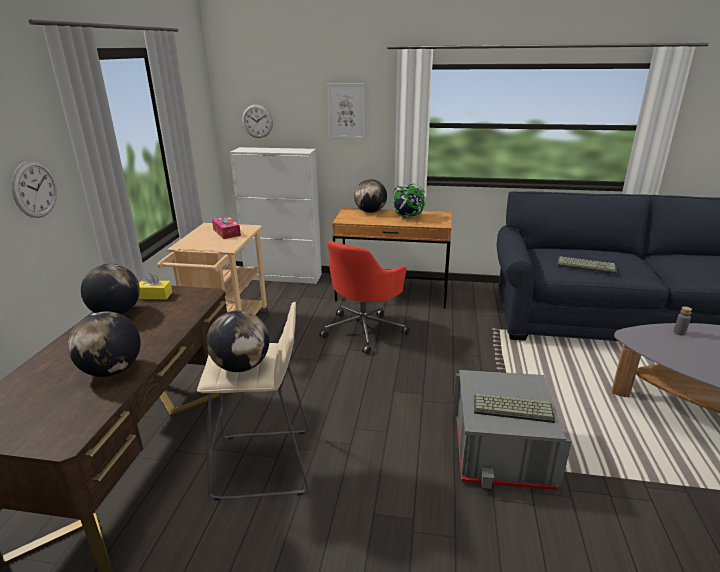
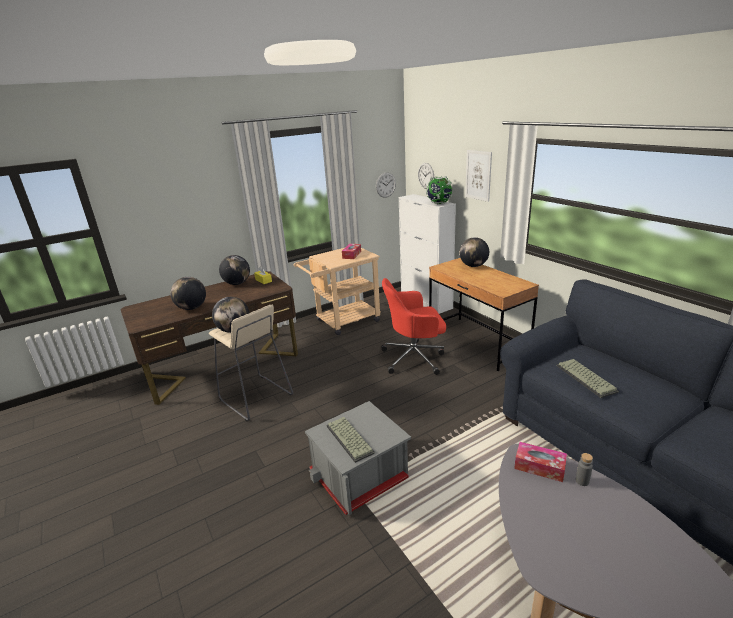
camera: 50 degrees right, 0 degrees up
wall clock [12,161,57,218] -> wall clock moved to [376,173,396,198]
globe [391,183,426,219] -> globe moved to [426,176,453,204]
none -> tissue box [514,442,567,482]

